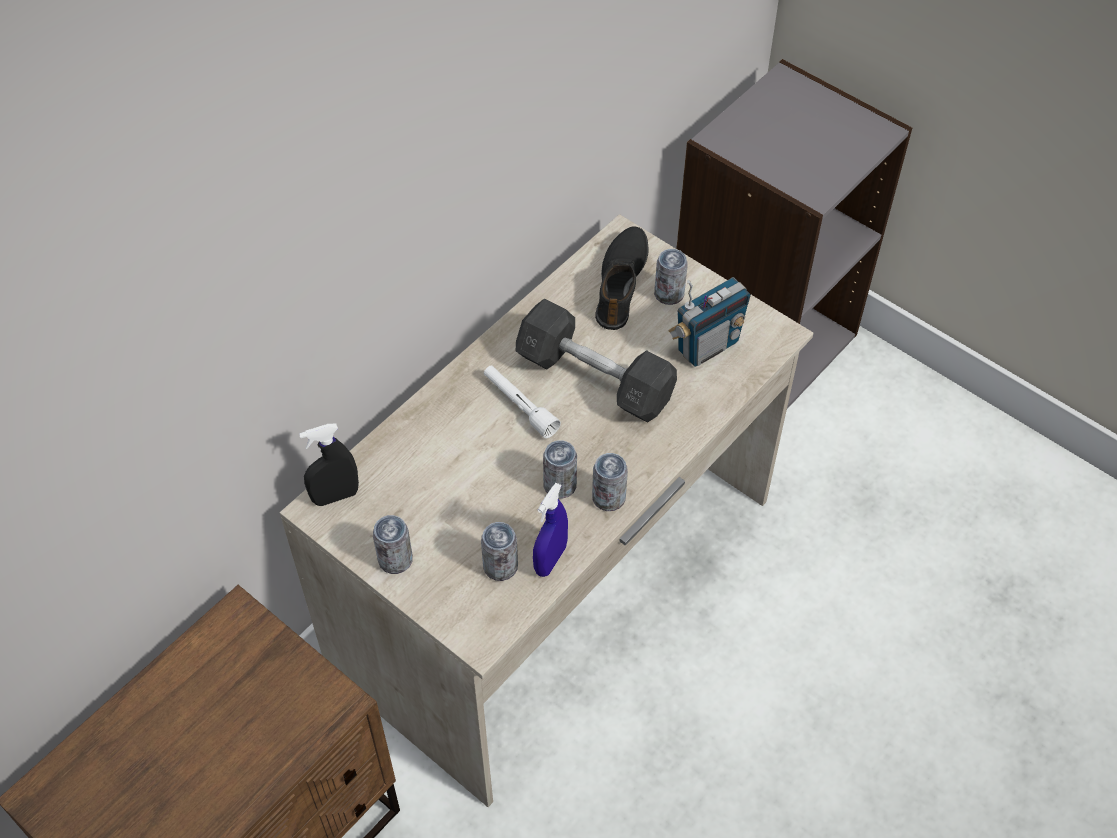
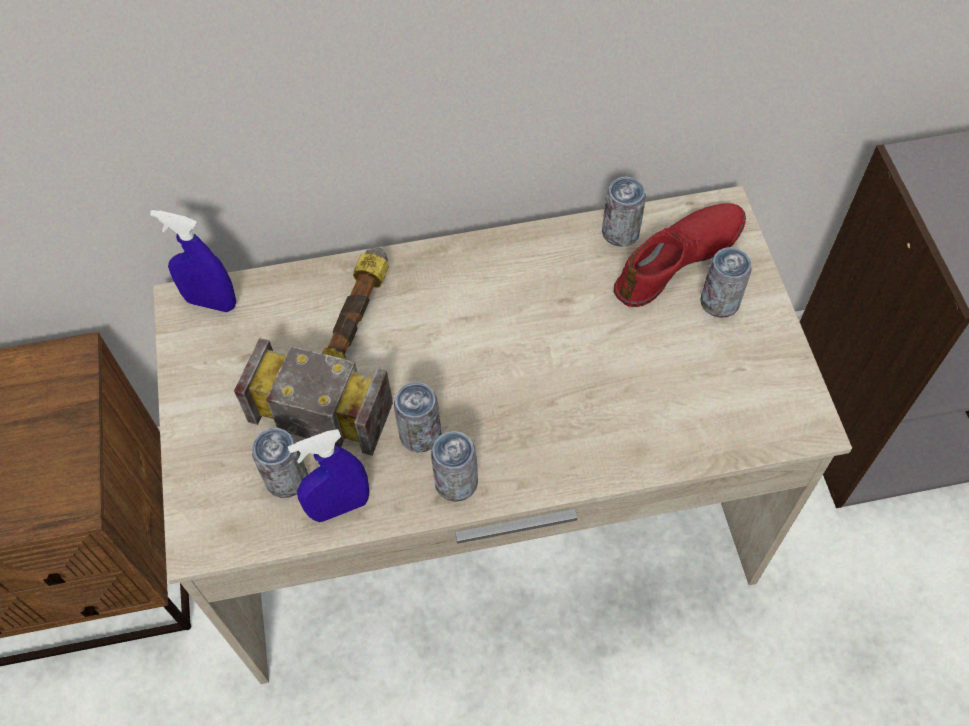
camera: 40 degrees right, 5 degrees up
black spray bottle [299,424,359,506] -> blue spray bottle [150,210,236,312]
can [373,515,413,574] -> can moved to [602,177,646,247]
white flashlight [484,365,561,438] -> none
grey dumbbell [516,299,677,423] -> none
black shoe [595,226,648,330] -> red shoe [614,203,746,307]
radio [668,277,751,367] -> none
none -> hammer [234,248,393,456]

